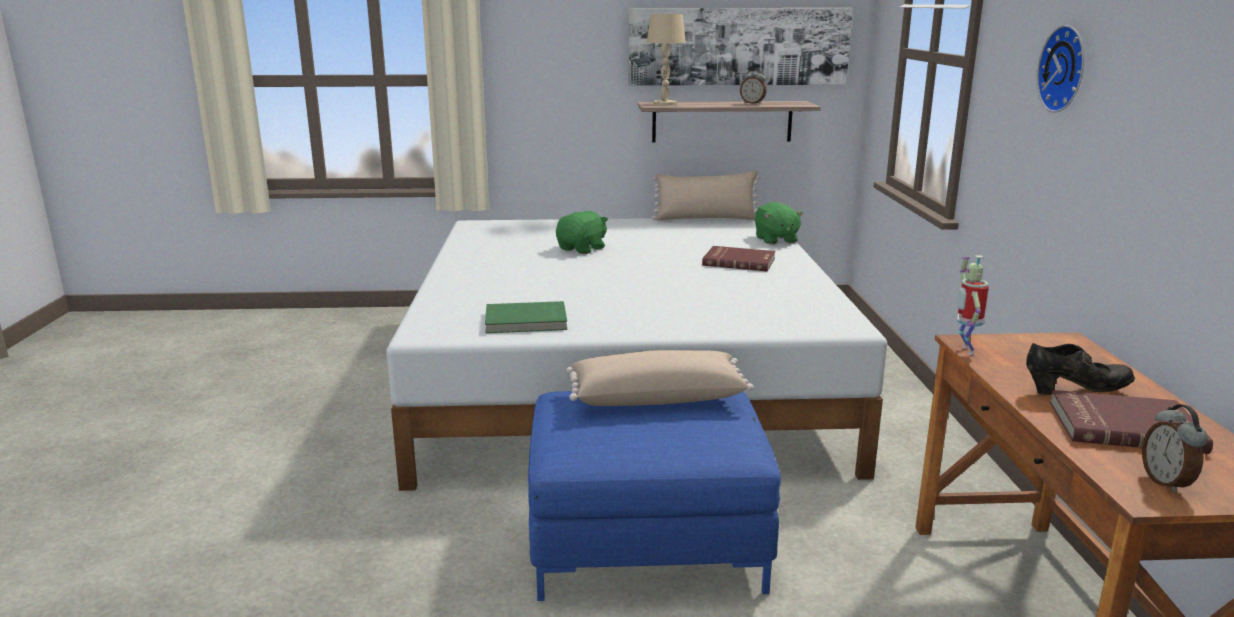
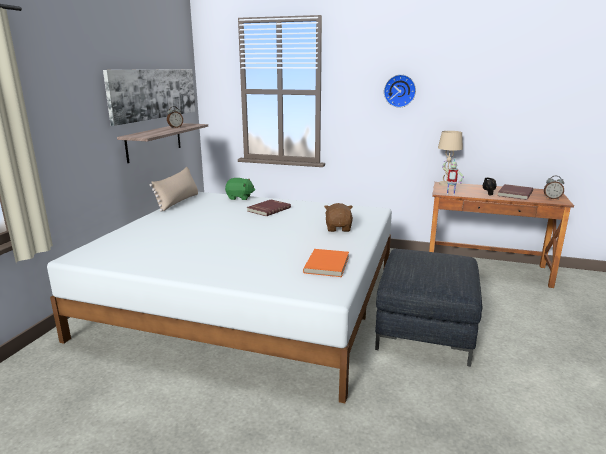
camera: 70 degrees left, 0 degrees up
green book [485,301,568,333] -> orange book [303,249,349,277]
blue ottoman [528,391,781,601] -> grey ottoman [375,249,482,367]
green plush toy [556,211,608,254] -> none
beige pillow [566,350,754,406] -> none
beige table lamp [647,14,686,106] -> beige table lamp moved to [438,131,463,186]
none -> brown plush toy [324,203,353,232]

